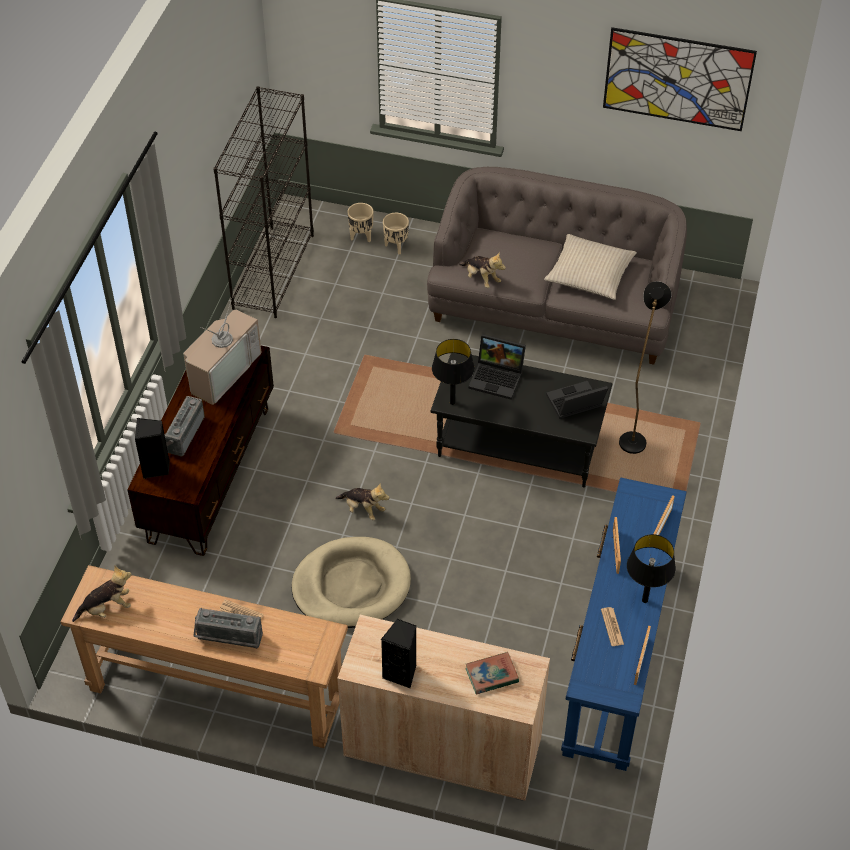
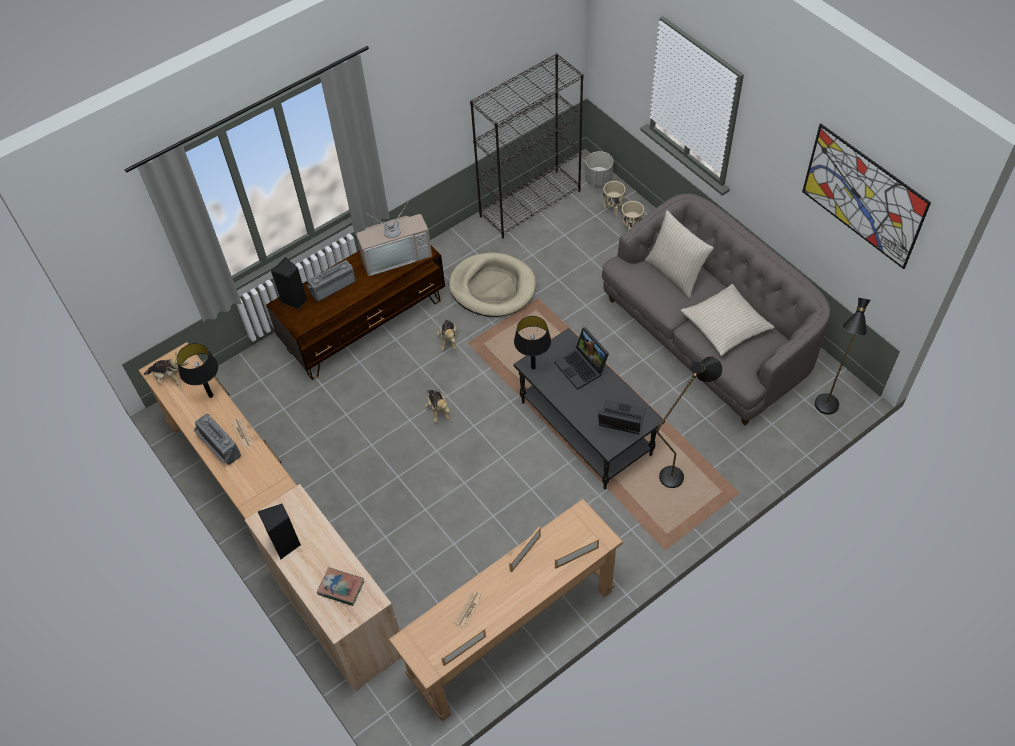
camera: 40 degrees right, 5 degrees up
beige dog bed [291,537,411,628] -> beige dog bed moved to [449,252,536,317]
plush toy [459,252,506,288] -> plush toy moved to [436,320,457,350]
blue console table [561,477,687,771] -> brown console table [389,499,623,722]
black table lamp [627,534,676,603] -> black table lamp moved to [177,343,218,398]
none -> grey planter [585,151,613,187]
none -> beige pillow [645,210,714,299]
none -> black floor lamp [815,298,870,415]

